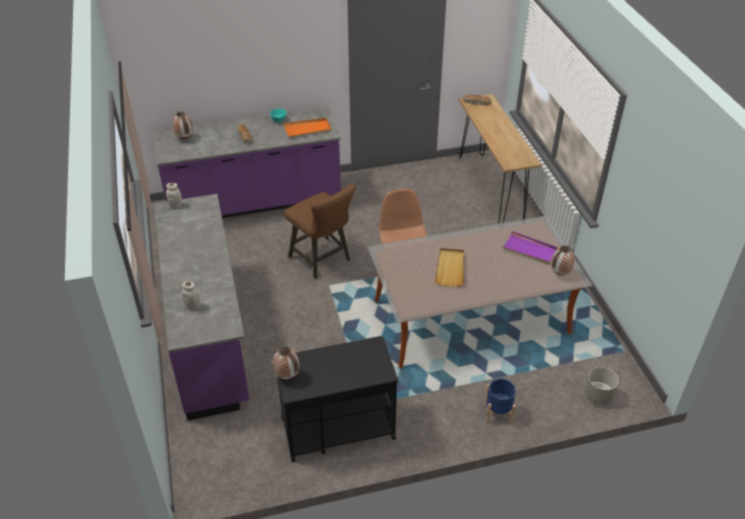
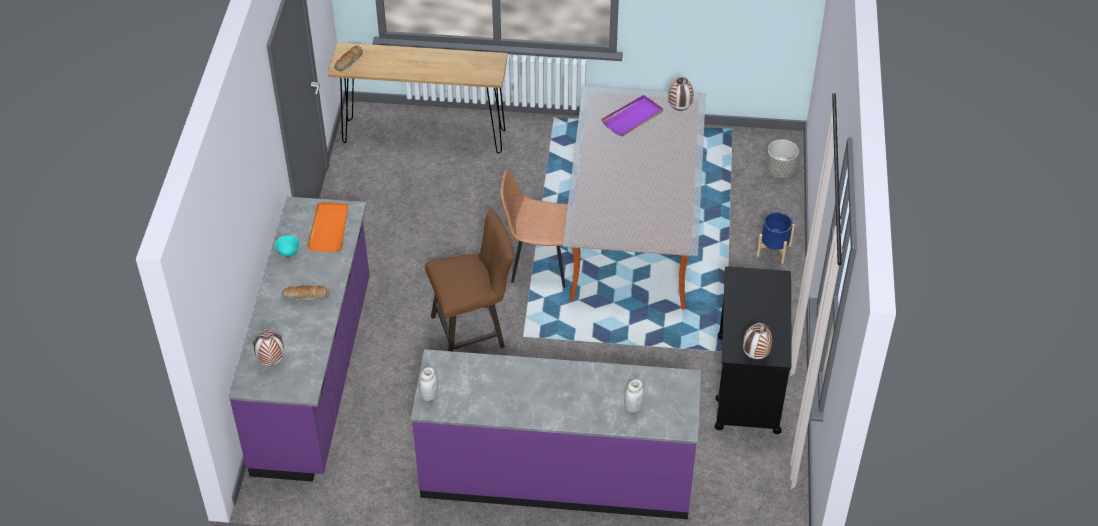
camera: 70 degrees left, 5 degrees up
beige tray [435,248,464,287] -> none

